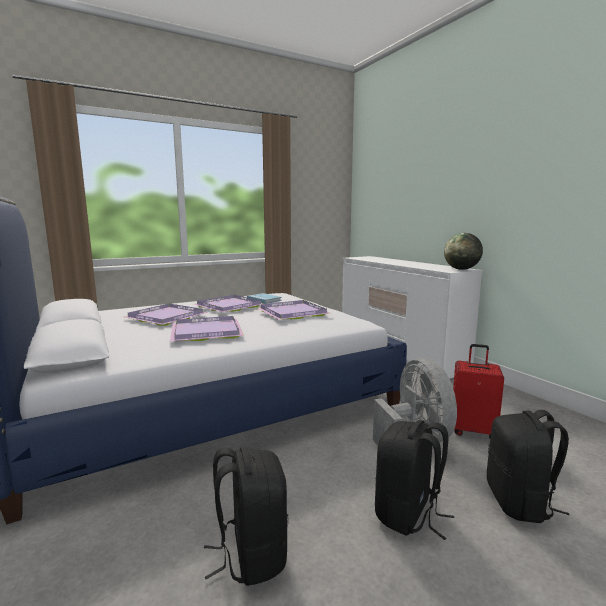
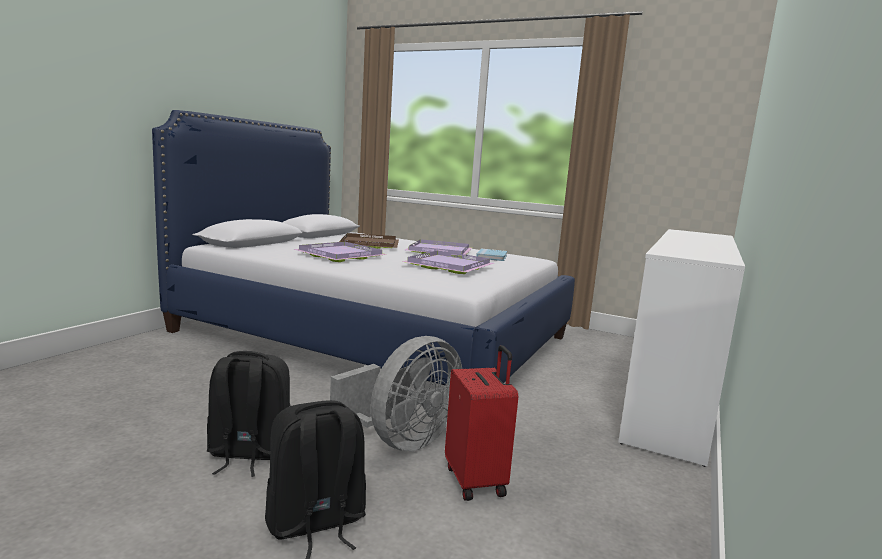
camera: 55 degrees right, 0 degrees up
purple tray [124,304,208,326] -> brown tray [339,233,399,249]
black backpack [204,447,288,586] -> none
globe [444,233,483,270] -> none

